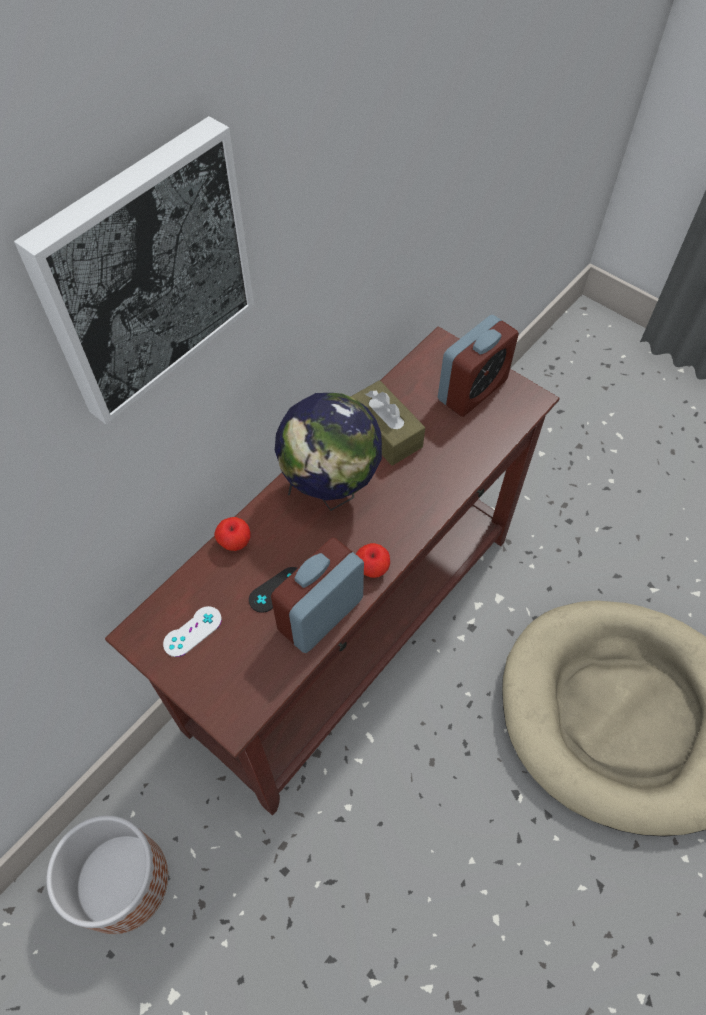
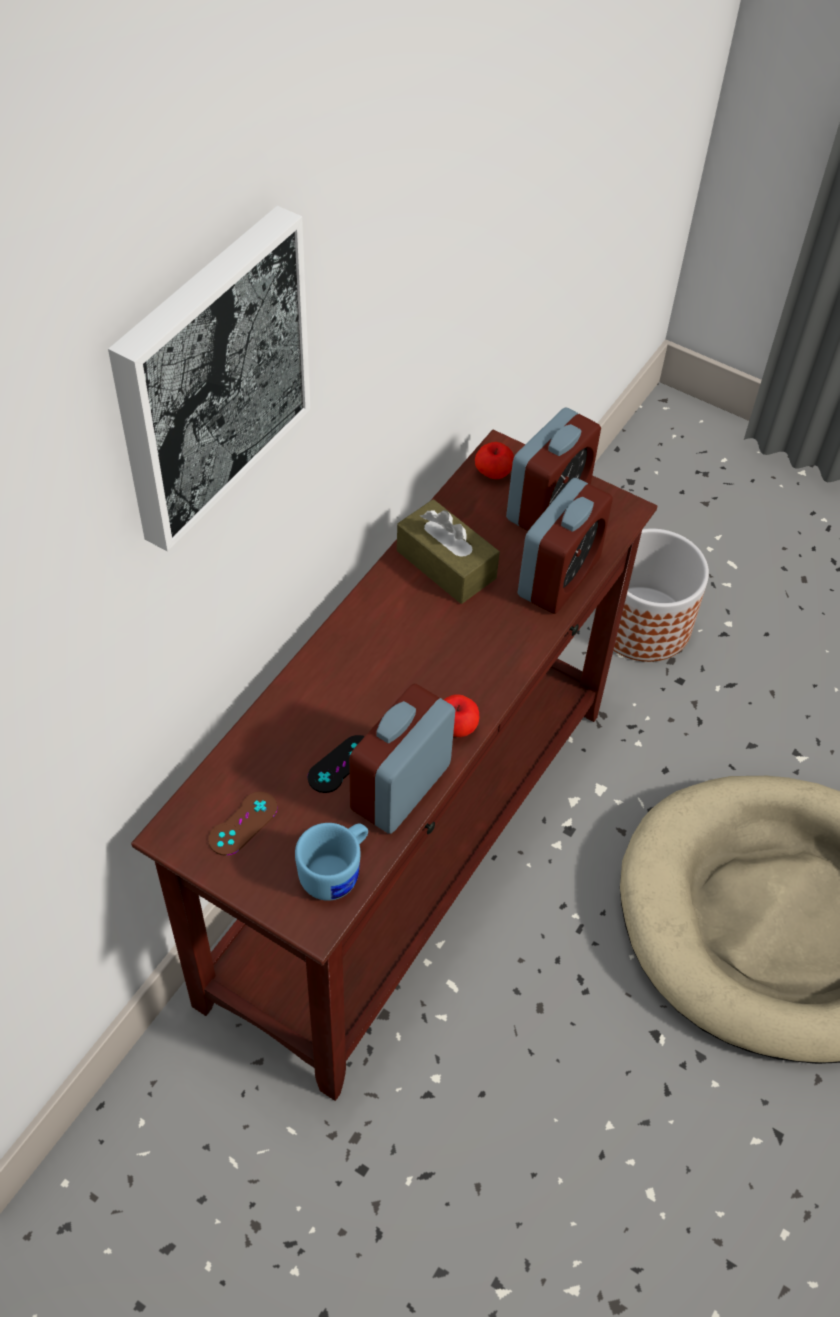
camera: 10 degrees left, 5 degrees down
planter [46,815,168,934] -> planter moved to [613,528,709,662]
white game controller [163,606,222,657] -> brown game controller [208,792,278,856]
apple [214,517,251,551] -> apple moved to [475,442,514,479]
globe [275,393,382,511] -> none
none -> blue mug [295,823,368,901]
none -> alarm clock [517,478,613,614]

